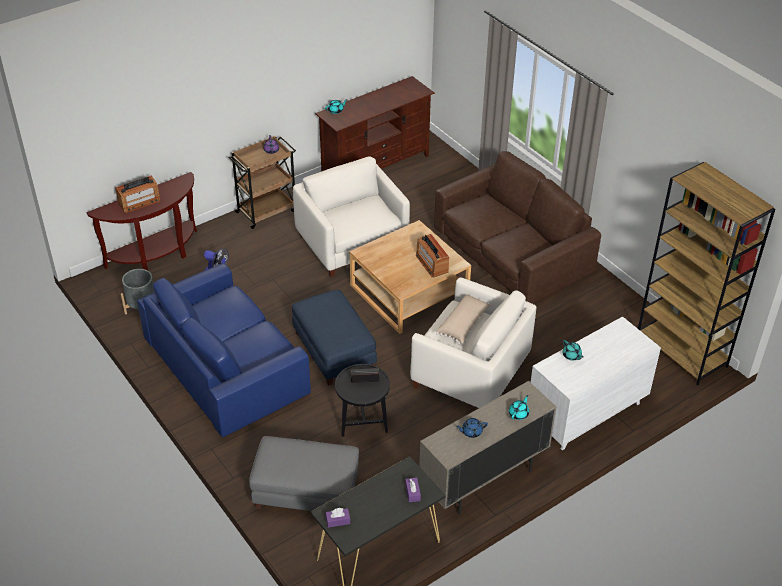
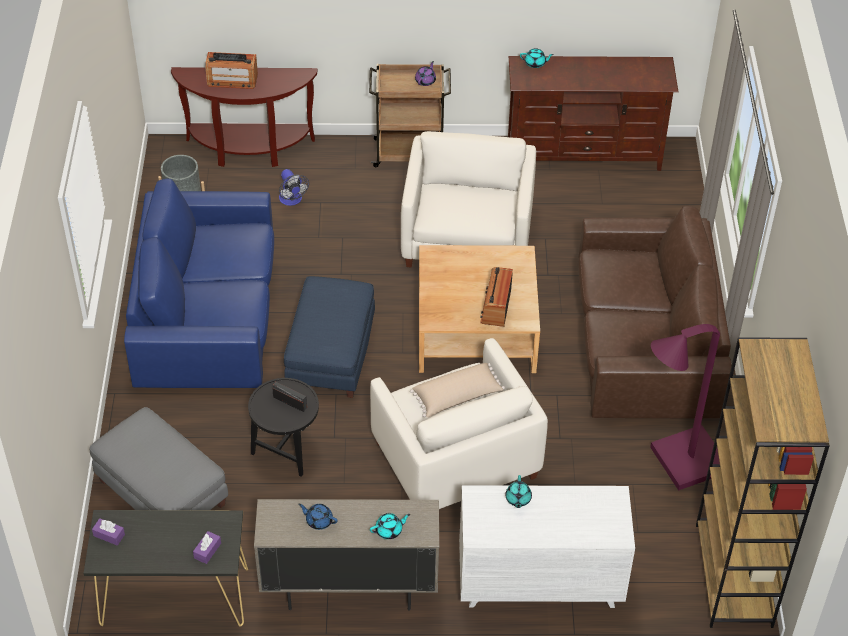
camera: 35 degrees right, 5 degrees up
none -> purple floor lamp [650,324,720,491]

